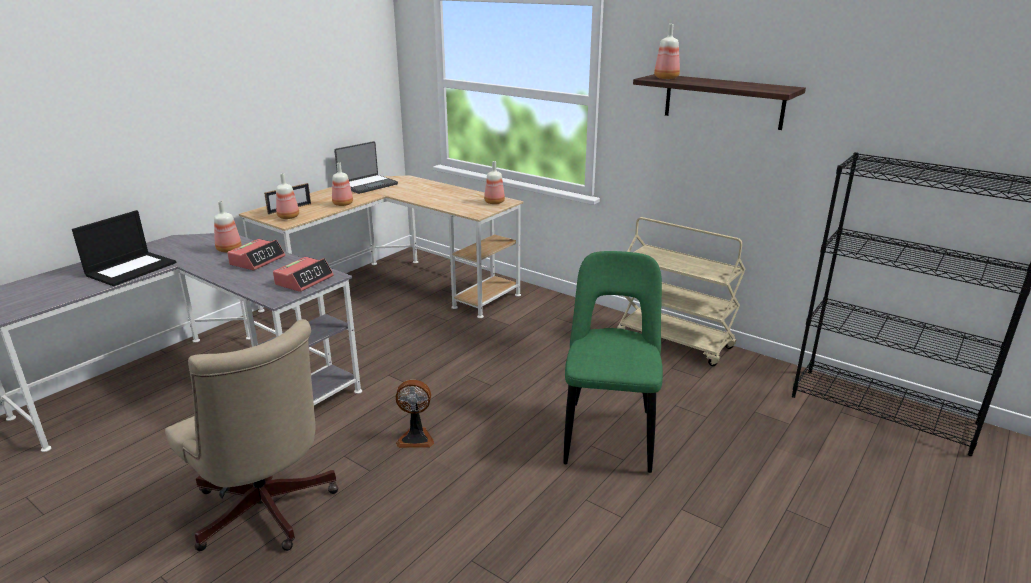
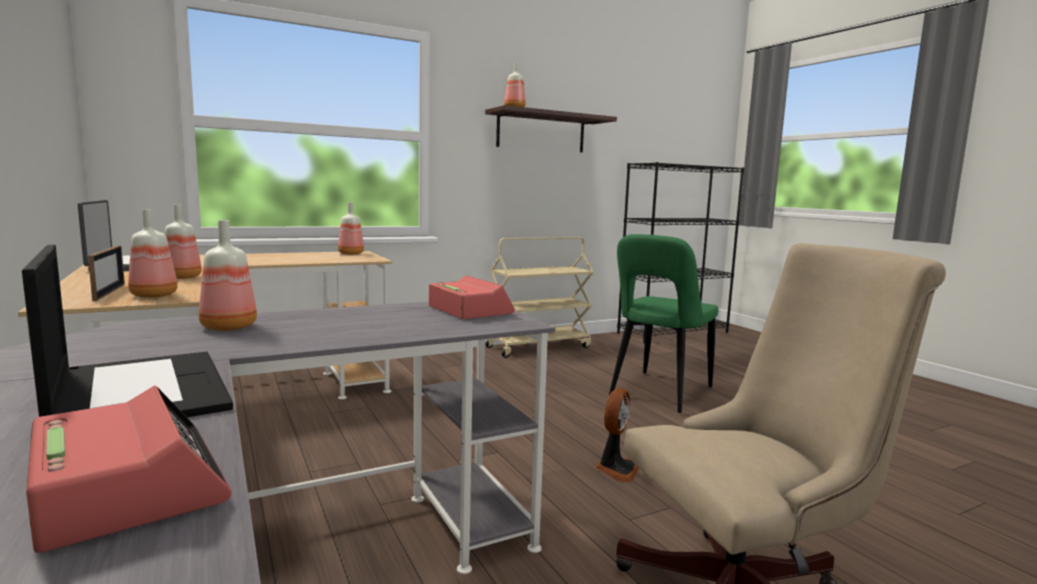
camera: 65 degrees left, 15 degrees down
alarm clock [227,239,285,270] -> alarm clock moved to [26,386,232,553]
green chair [563,251,663,473] -> green chair turned 90 degrees counterclockwise [609,234,718,413]

